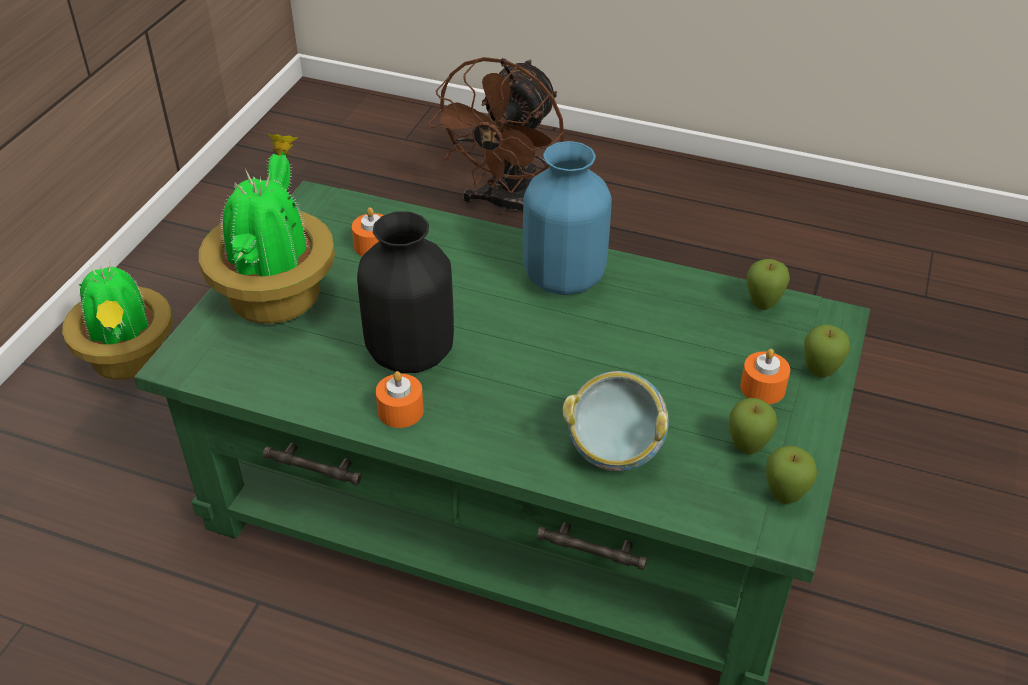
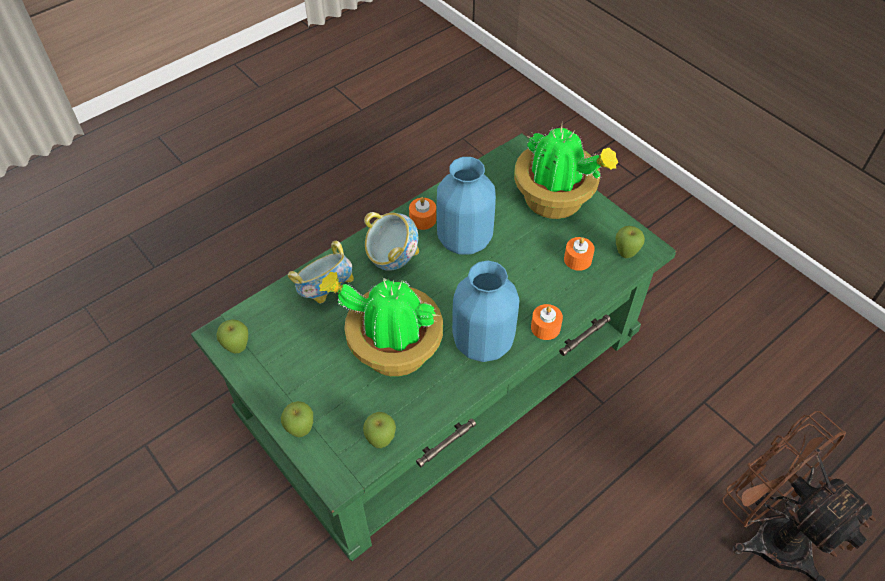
camera: 120 degrees right, 10 degrees up
potted plant [62,259,173,380] -> potted plant moved to [319,272,443,377]
black vase [357,211,454,373] -> blue vase [437,157,496,254]
apple [729,398,777,454] -> apple moved to [616,226,645,258]
orange candle [740,349,790,404] -> orange candle moved to [531,304,563,340]
none -> bowl [364,212,419,271]

